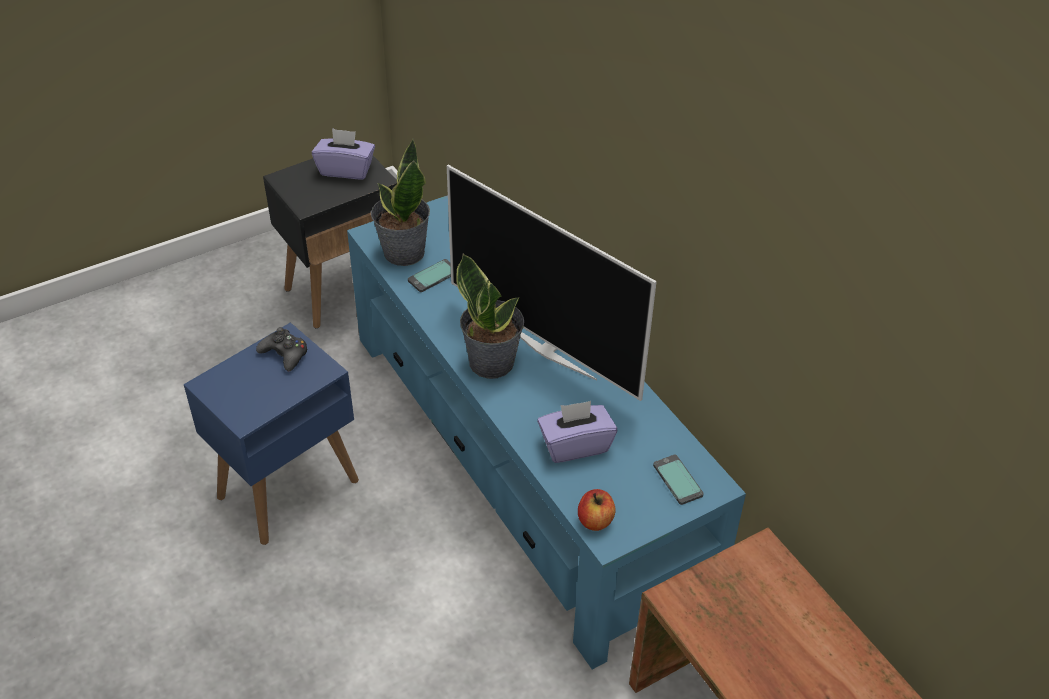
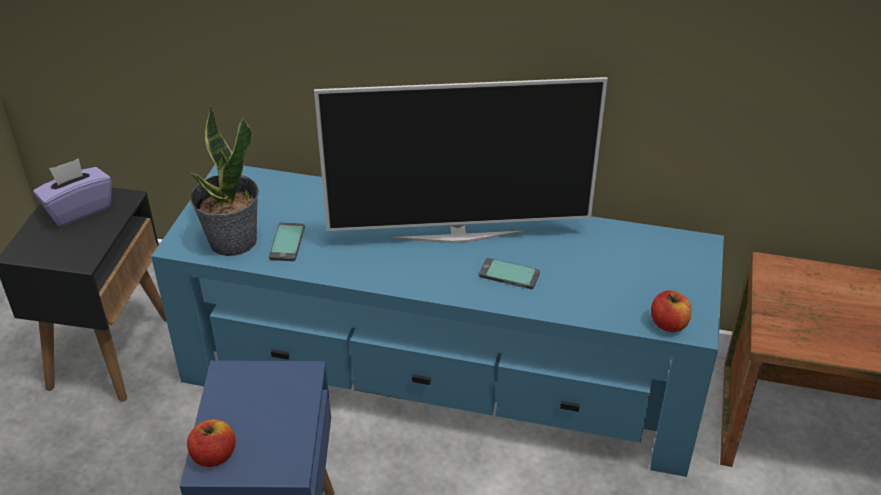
camera: 45 degrees left, 5 degrees down
black game controller [256,327,308,372] -> none
potted plant [456,253,524,379] -> none
purple tissue box [537,401,617,463] -> none
phone [653,455,704,505] -> phone moved to [479,258,540,289]
none -> apple [187,419,236,467]

